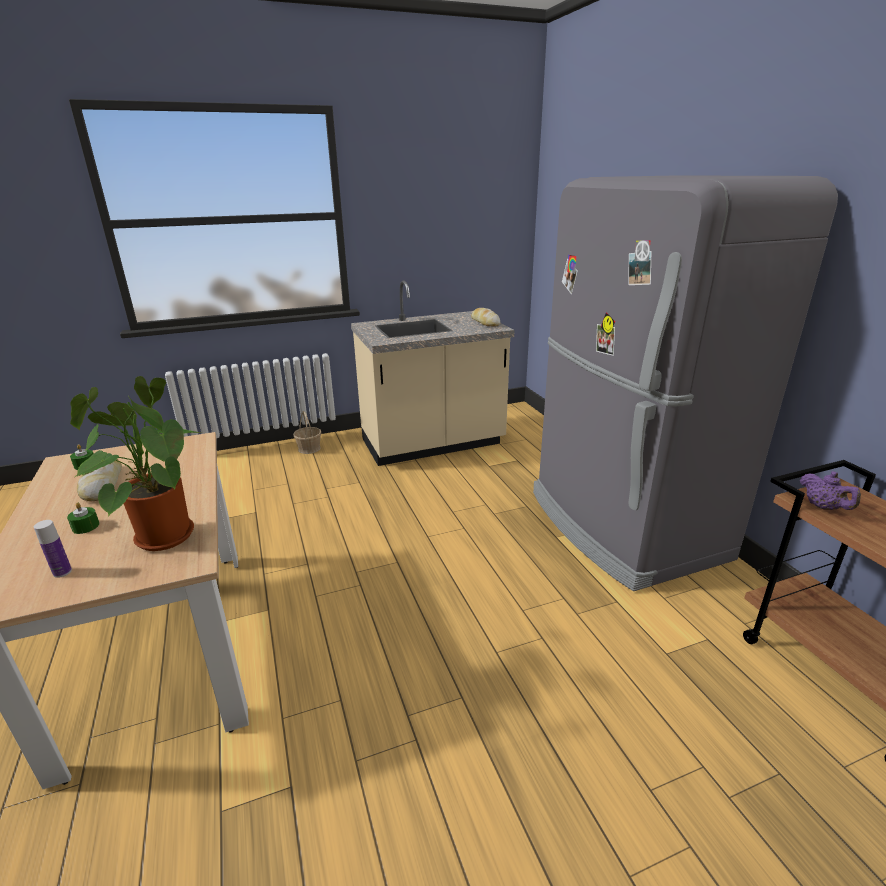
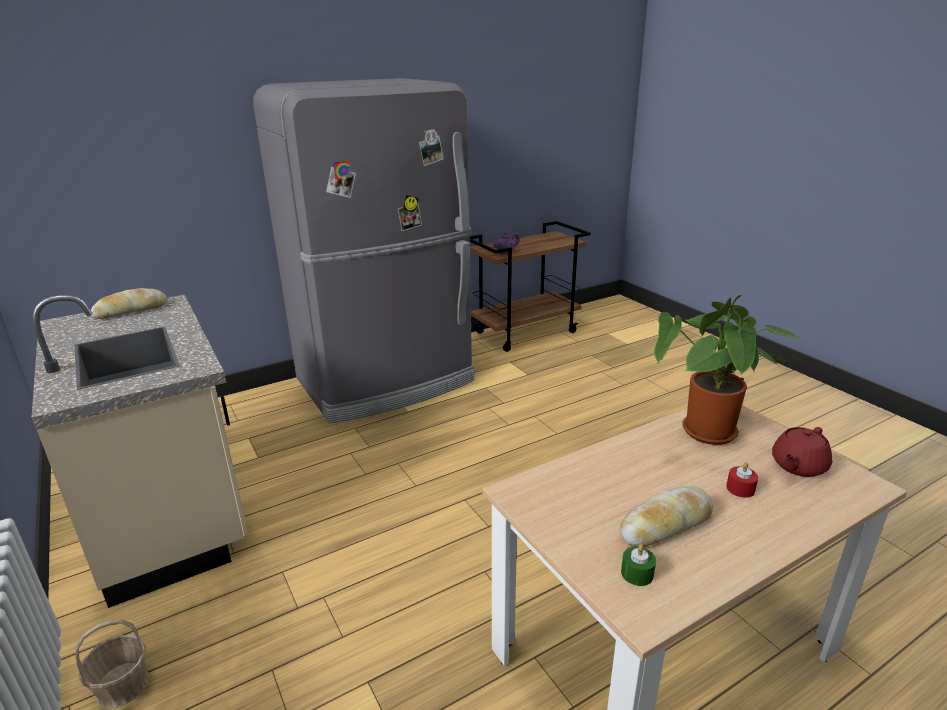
camera: 100 degrees left, 0 degrees up
bottle [34,520,72,578] -> red teapot [772,427,832,477]
green candle [67,502,100,534] -> red candle [726,462,758,498]

